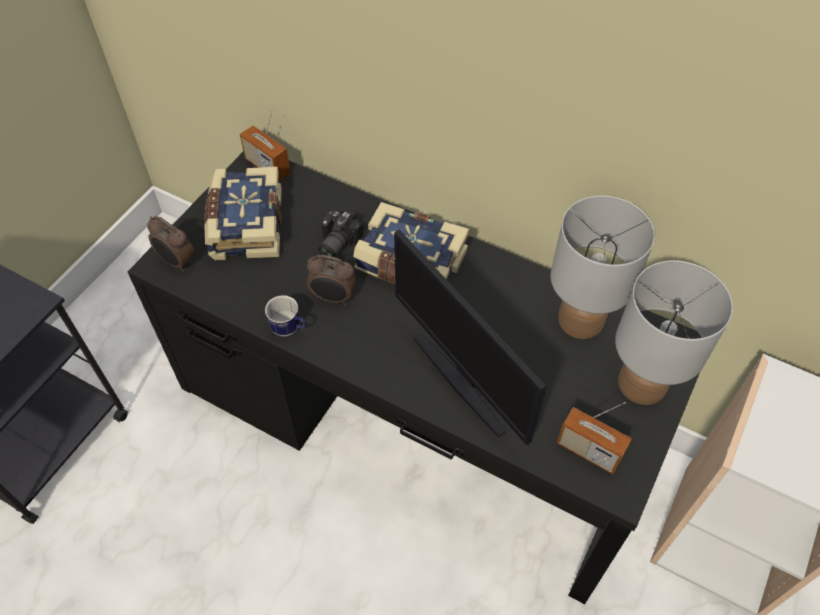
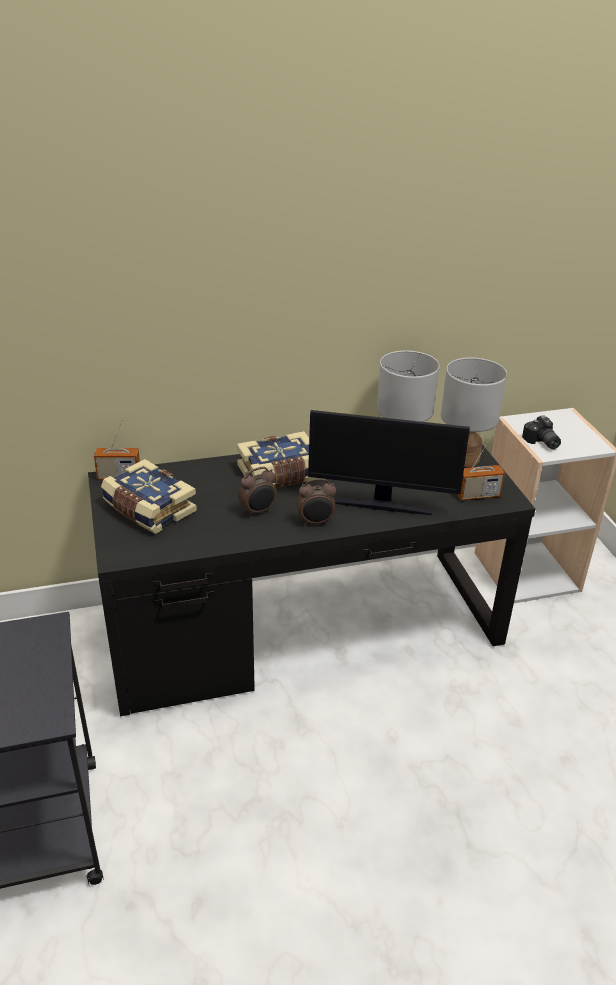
camera: 45 degrees left, 20 degrees down
alarm clock [147,216,195,272] -> alarm clock moved to [297,478,336,526]
mug [265,295,306,336] -> none
camera [318,210,363,260] -> camera moved to [522,416,561,449]

